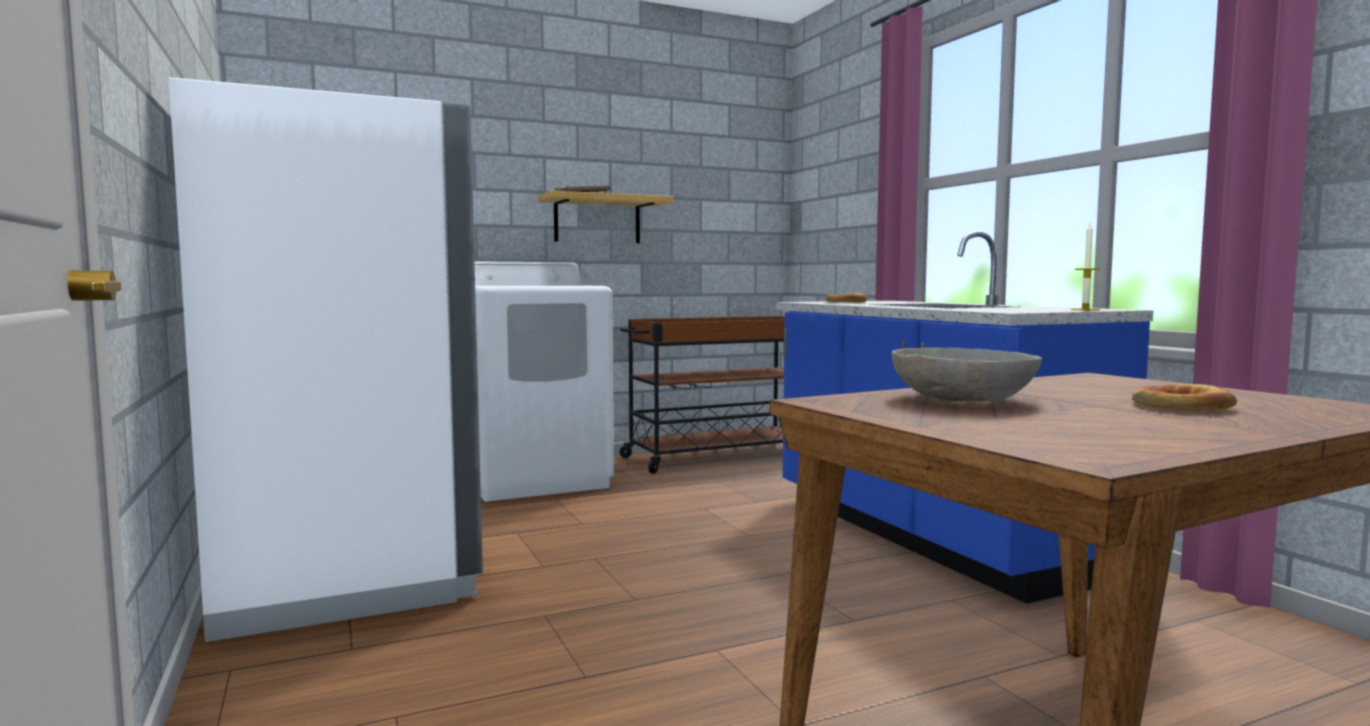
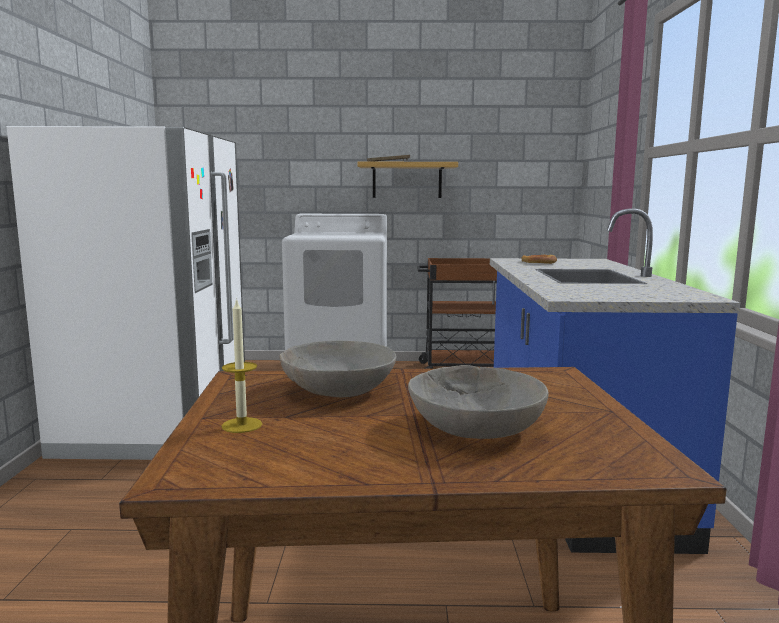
camera: 25 degrees right, 5 degrees up
candle [1071,224,1100,311] -> candle moved to [222,298,262,433]
bread [1132,384,1237,411] -> grey bowl [408,365,549,439]

